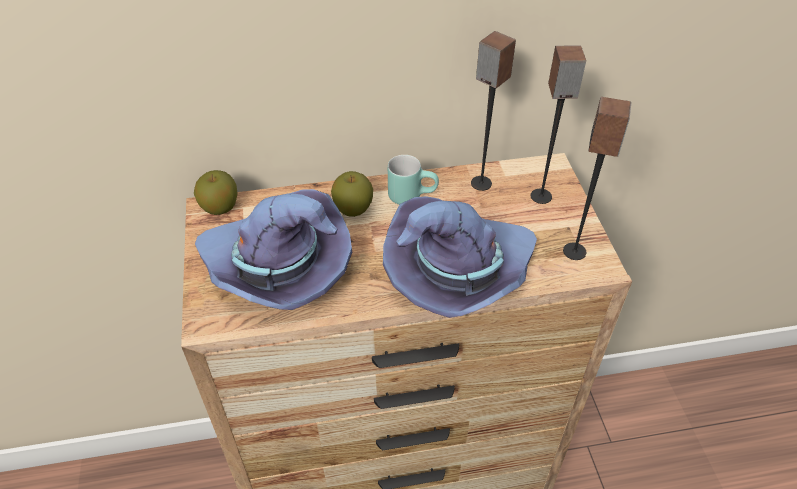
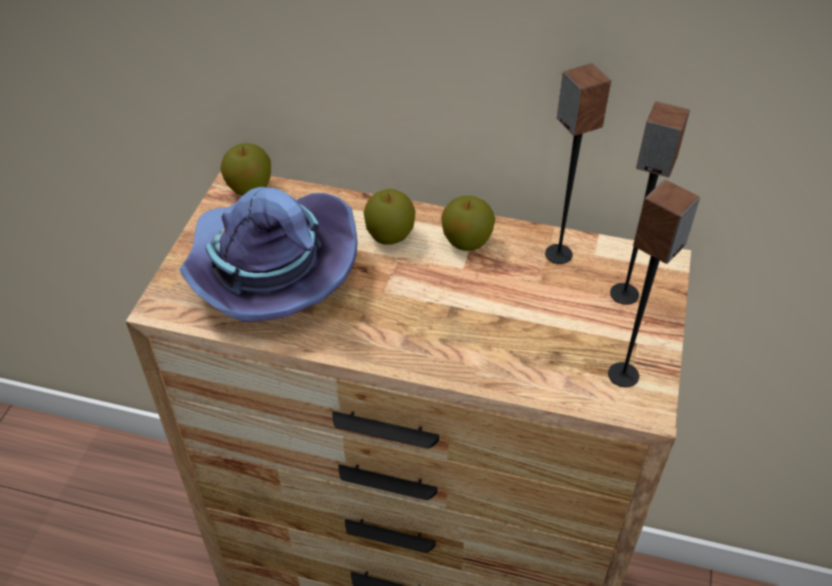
camera: 25 degrees right, 0 degrees up
purple hat [383,196,537,318] -> none
turquoise mug [388,155,439,205] -> apple [441,196,495,251]

